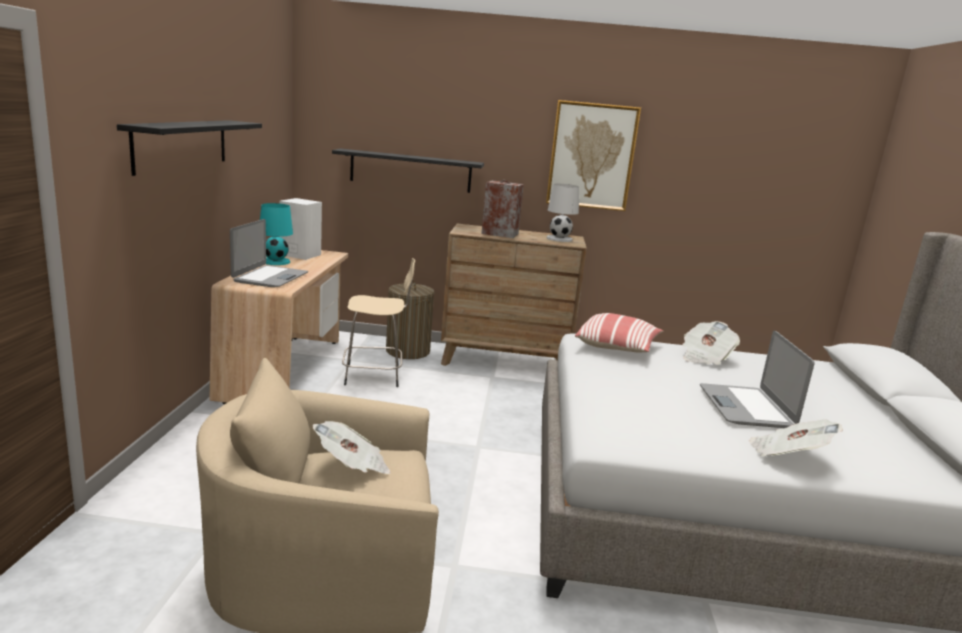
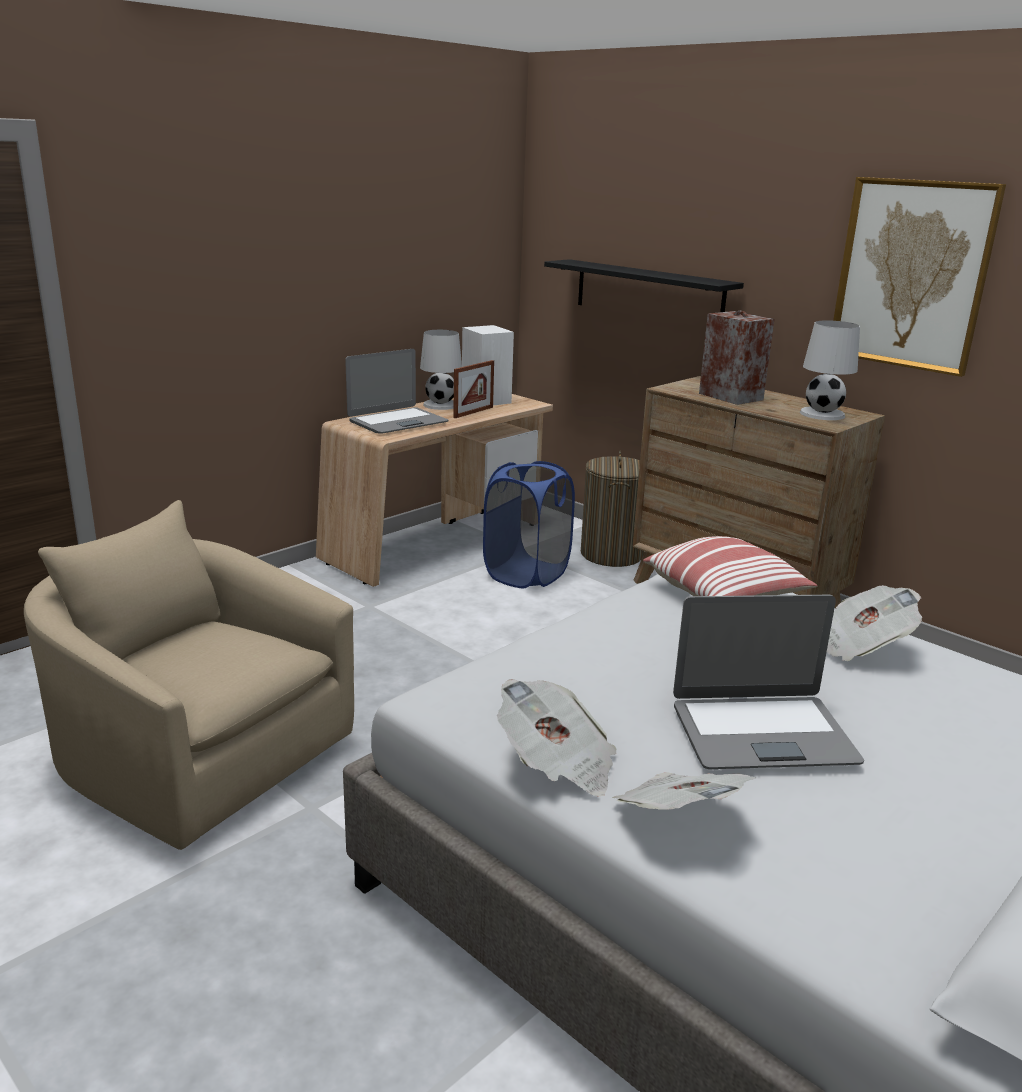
camera: 40 degrees right, 5 degrees up
black shelf [117,120,262,176] -> none
turquoise table lamp [260,203,293,265] -> white table lamp [420,330,462,410]
newspaper [313,421,391,474] -> newspaper moved to [497,679,617,797]
beige stool [342,258,415,387] -> blue laundry basket [483,461,575,589]
laptop [700,331,815,428] -> laptop turned 135 degrees counterclockwise [673,595,864,769]
none -> picture frame [453,360,494,418]

